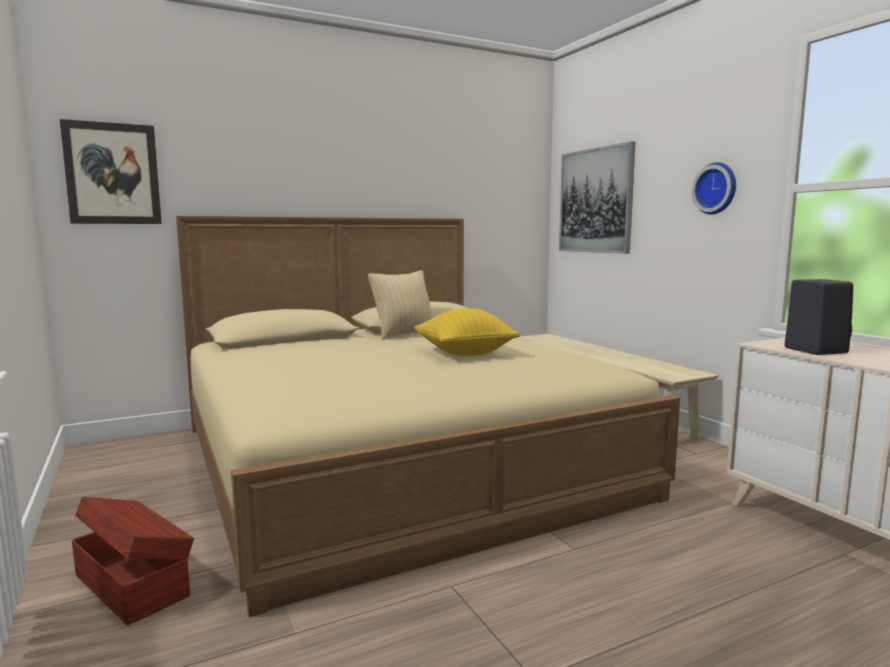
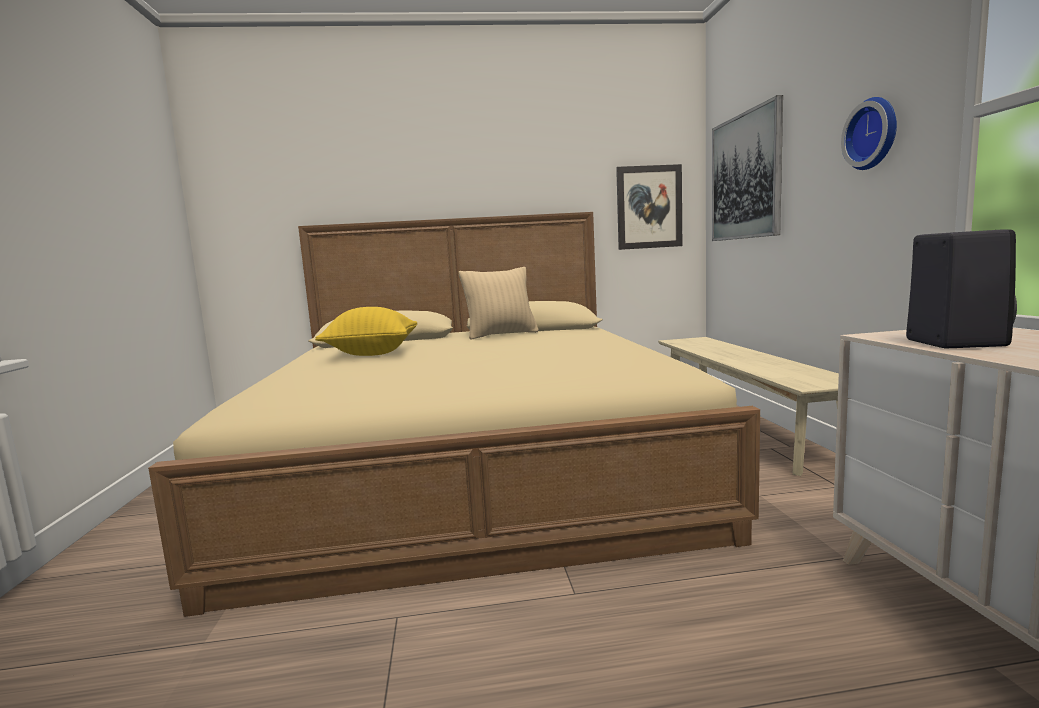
camera: 20 degrees right, 0 degrees up
picture [60,119,162,224] -> picture moved to [616,164,682,250]
brown storage box [72,497,194,626] -> none
yellow pillow [415,308,520,356] -> yellow pillow moved to [315,307,417,356]

